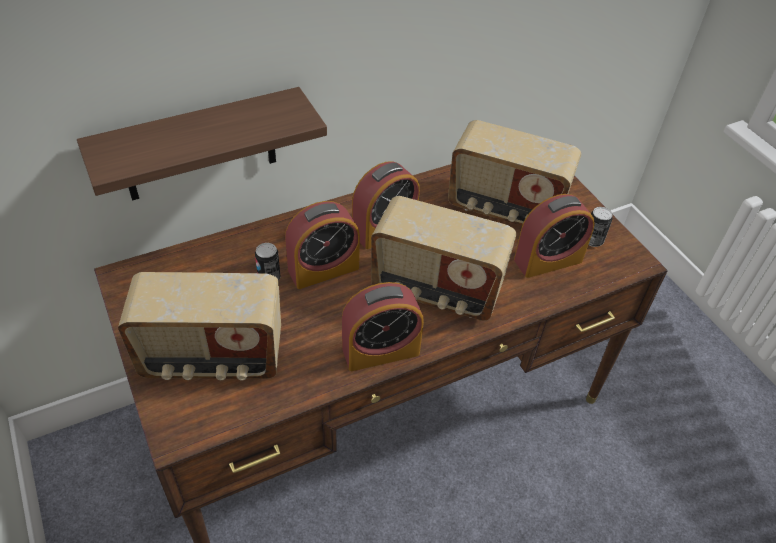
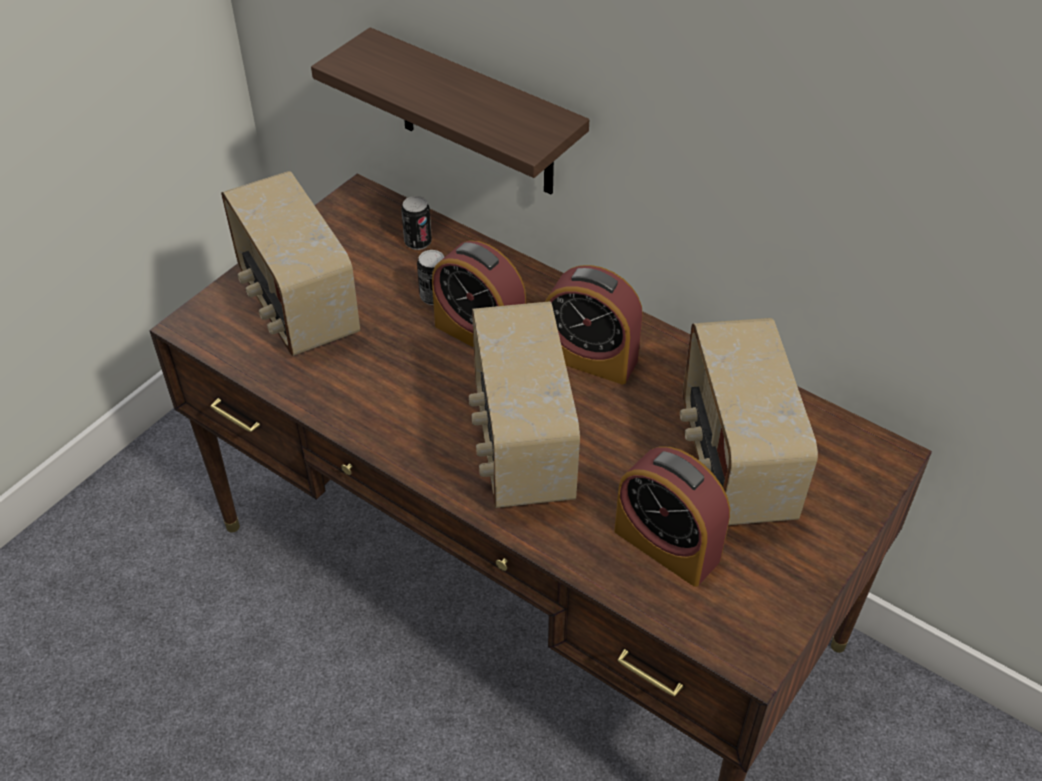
camera: 65 degrees right, 0 degrees up
alarm clock [342,282,424,371] -> none
can [589,207,613,247] -> can moved to [401,196,432,250]

